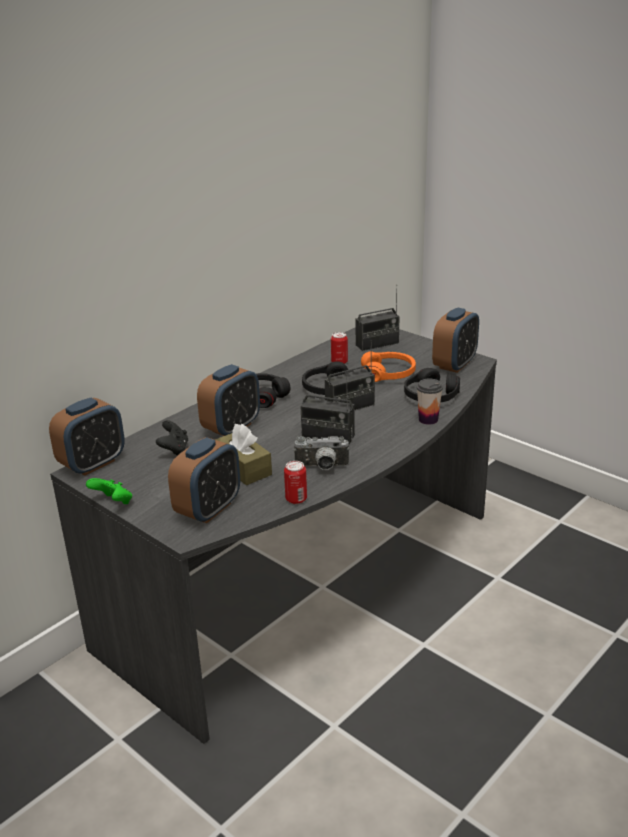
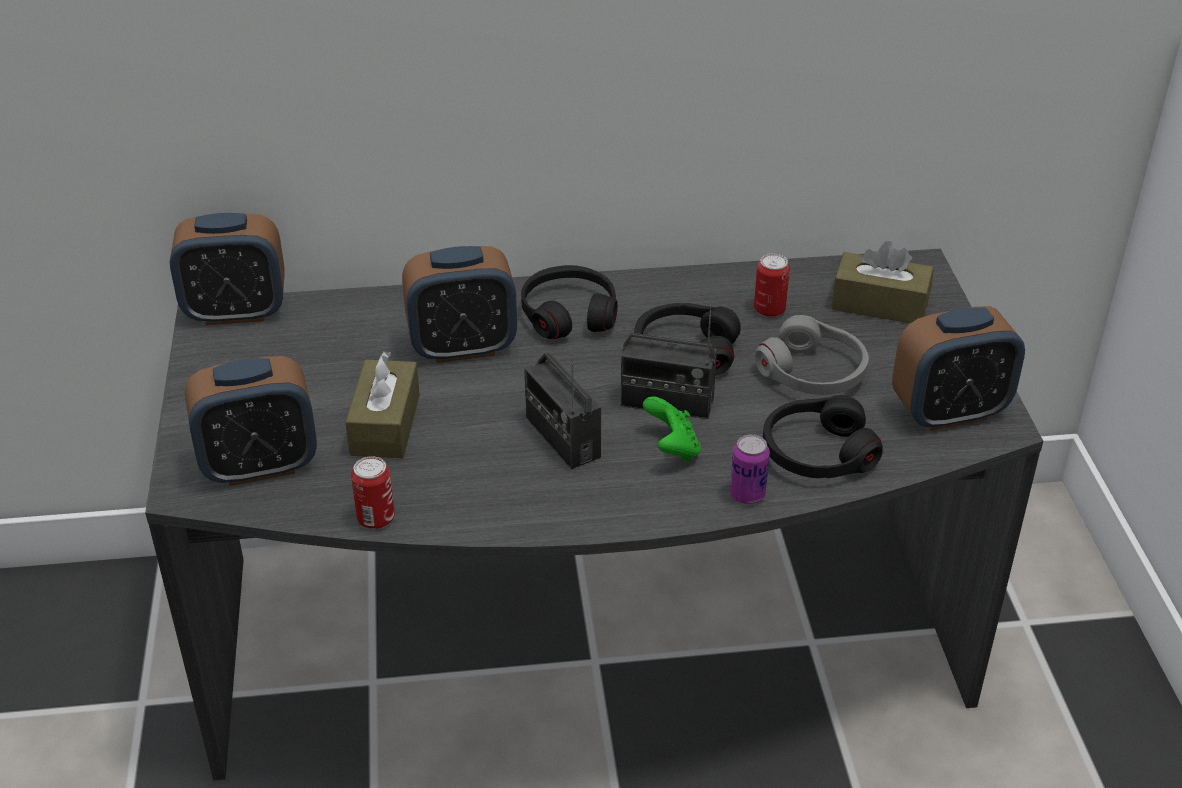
camera: 40 degrees right, 10 degrees up
green game controller [86,478,132,504] -> green game controller moved to [643,396,701,462]
black game controller [156,420,188,456] -> none
camera [294,436,350,470] -> none
radio [356,290,400,351] -> brown tissue box [831,241,934,323]
orange headphones [361,351,416,382] -> grey headphones [755,315,869,395]
cup [416,378,443,425] -> can [730,434,770,504]

